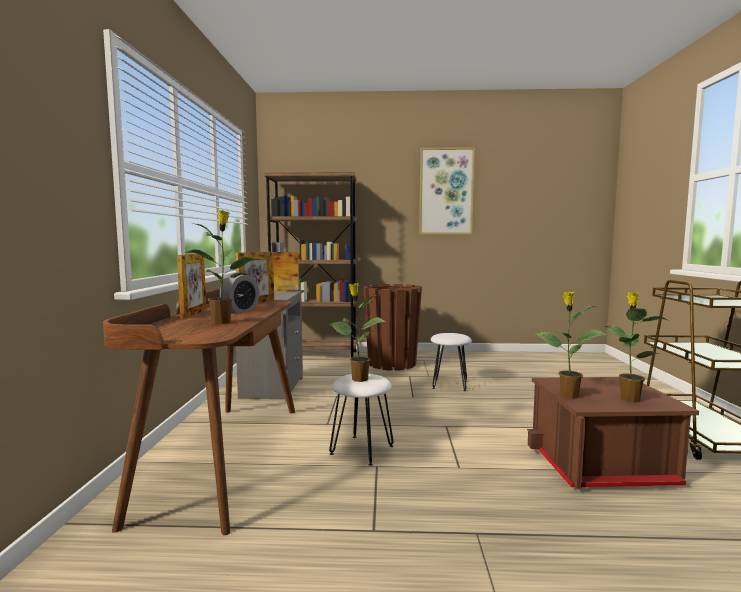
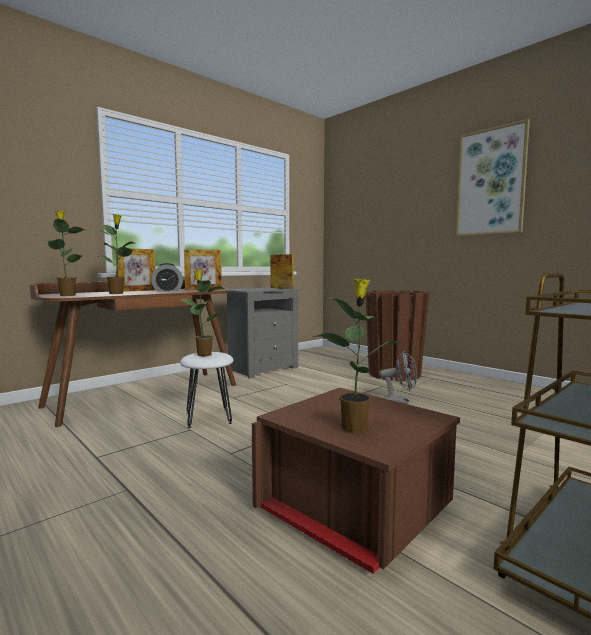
camera: 45 degrees right, 0 degrees up
brown bookcase [264,172,357,358] -> none
white stool [431,333,472,391] -> grey fan [379,351,417,404]
potted plant [536,292,608,399] -> potted plant moved to [43,210,85,296]

